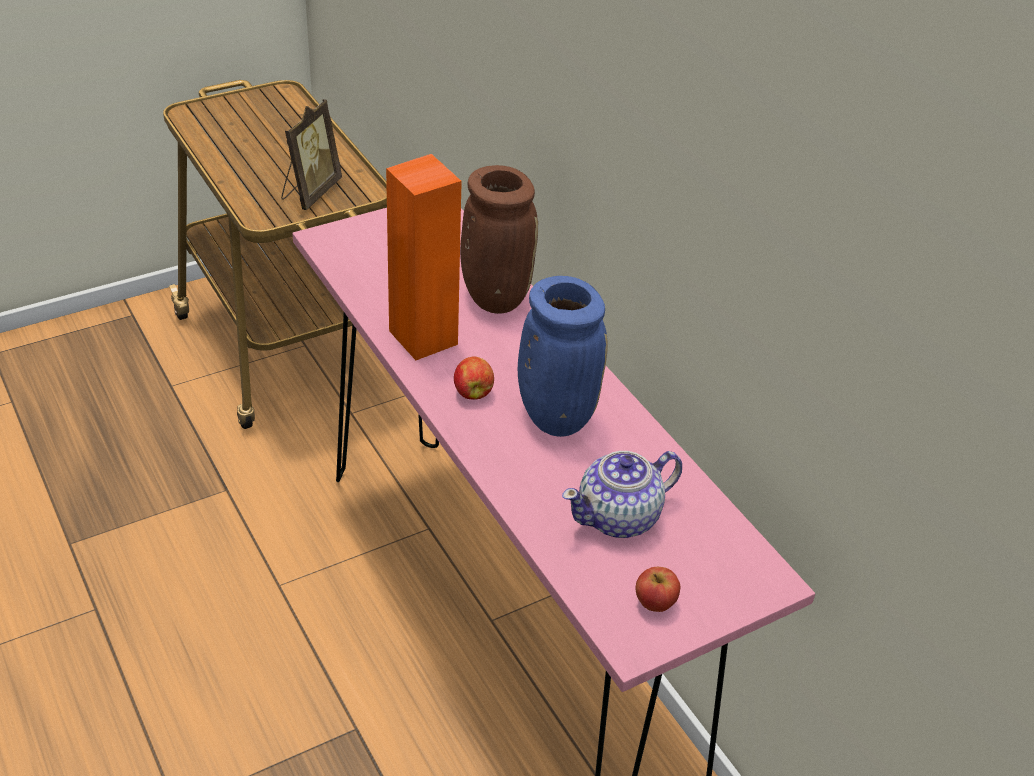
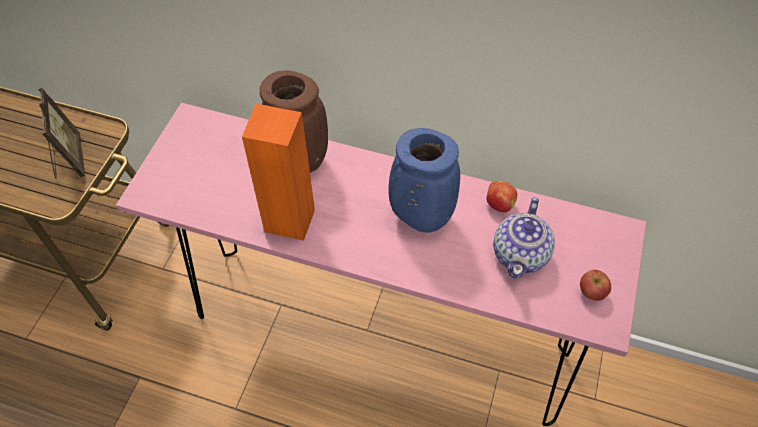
camera: 40 degrees left, 15 degrees up
apple [454,356,494,400] -> apple moved to [486,181,517,212]

